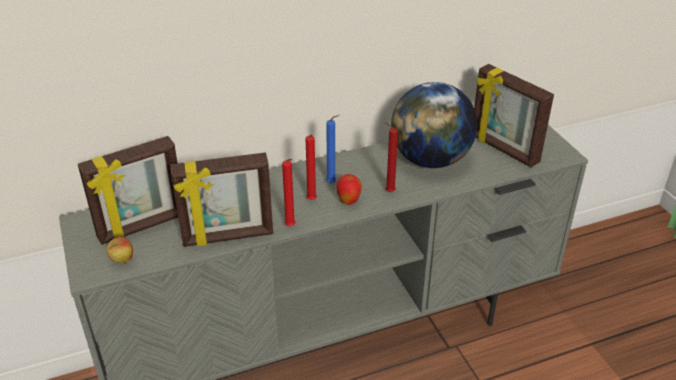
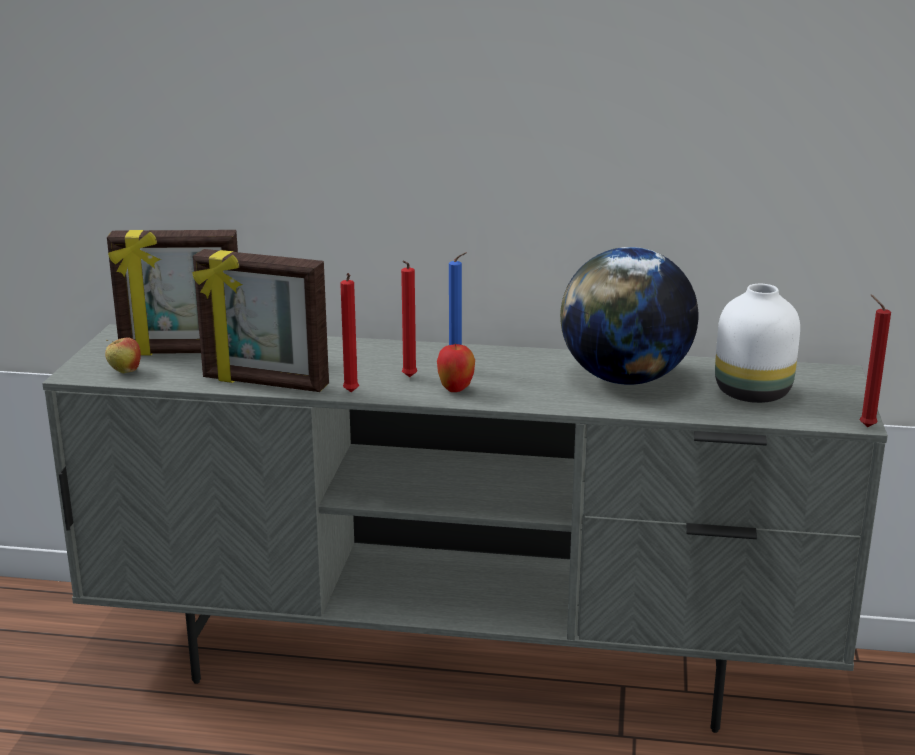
camera: 30 degrees right, 15 degrees down
red candle [385,122,398,192] -> red candle moved to [860,295,891,427]
picture frame [474,64,554,168] -> white vase [715,284,800,403]

